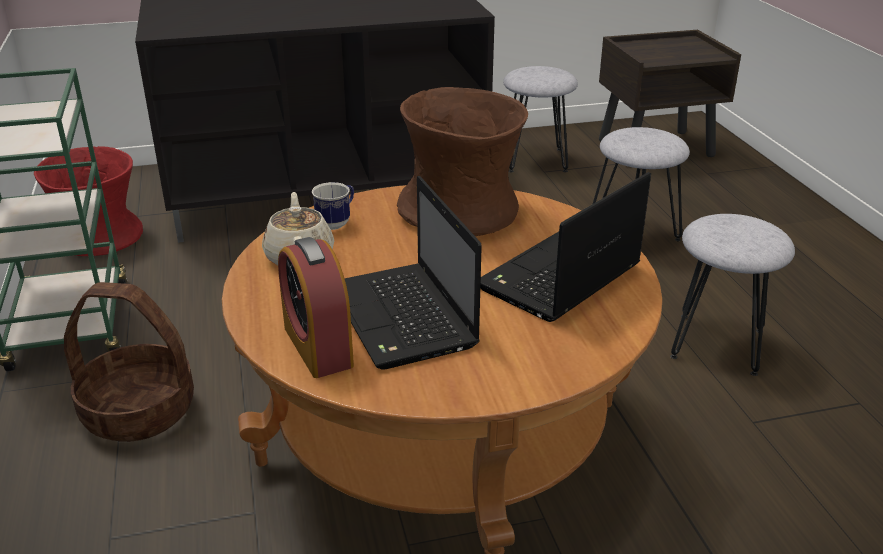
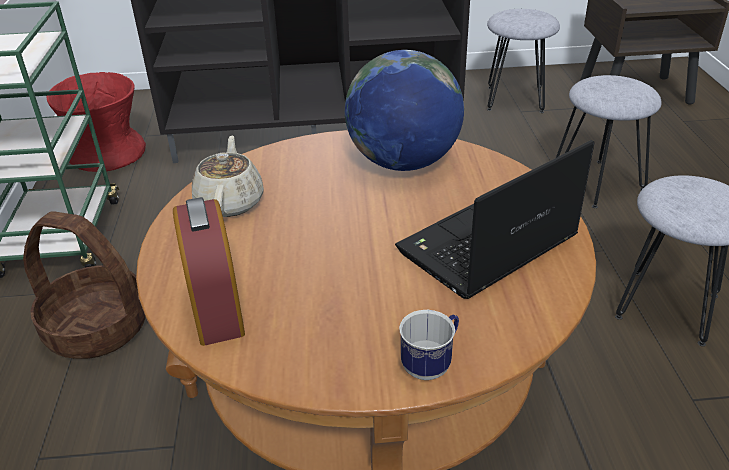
camera: 10 degrees right, 5 degrees up
mug [312,182,354,230] -> mug moved to [399,310,459,380]
laptop [345,176,482,370] -> none
brown vase [397,87,528,236] -> globe [345,50,464,171]

